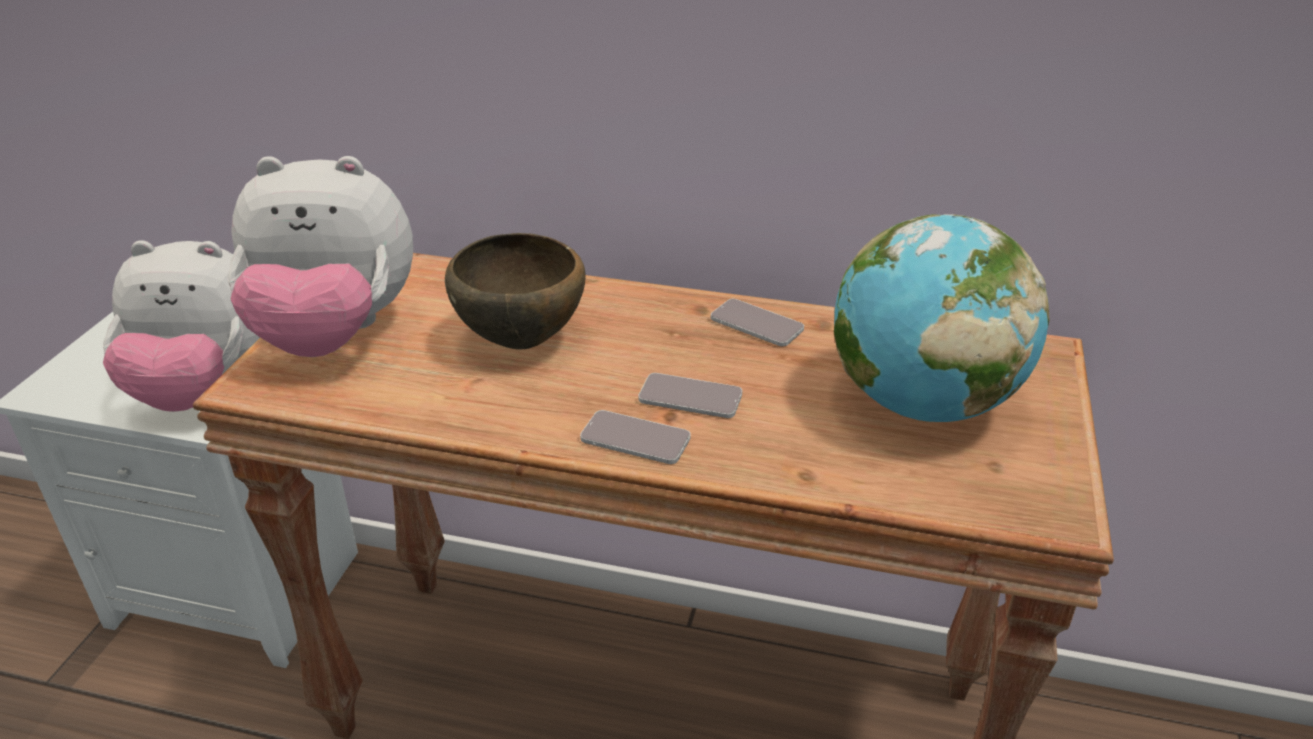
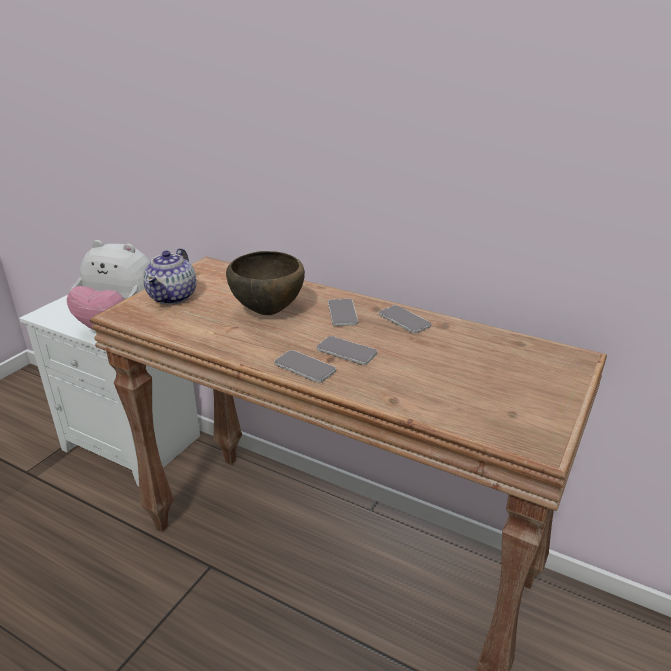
camera: 15 degrees right, 5 degrees down
plush toy [227,156,413,357] -> teapot [143,248,196,305]
globe [834,214,1049,422] -> none
none -> phone [328,299,358,326]

